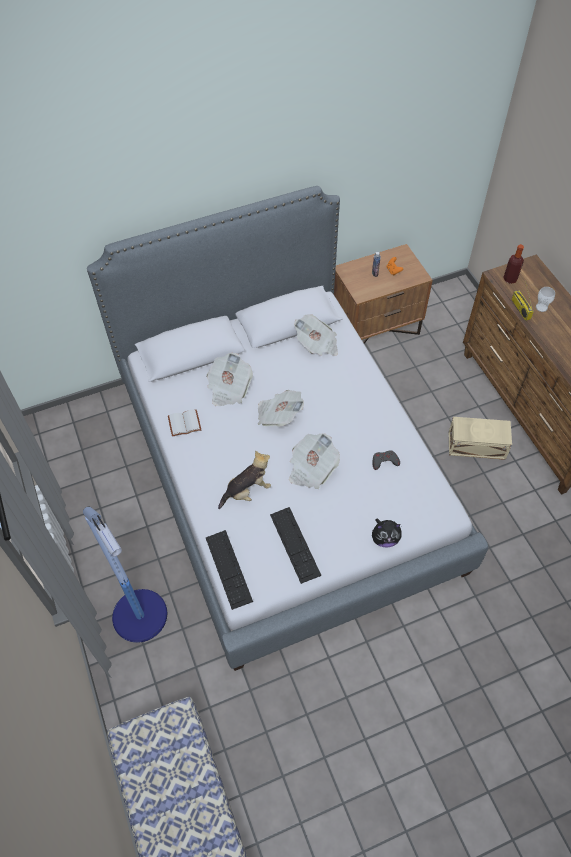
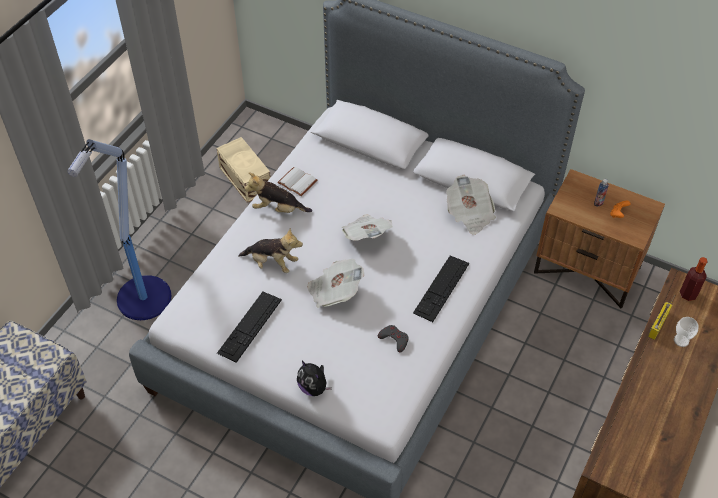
camera: 50 degrees right, 5 degrees down
keyboard [206,530,253,610] -> keyboard moved to [413,256,469,322]
newspaper [207,353,253,406] -> none
beige storage box [449,417,512,460] -> beige storage box moved to [216,137,271,203]
none -> plush toy [244,172,312,213]

